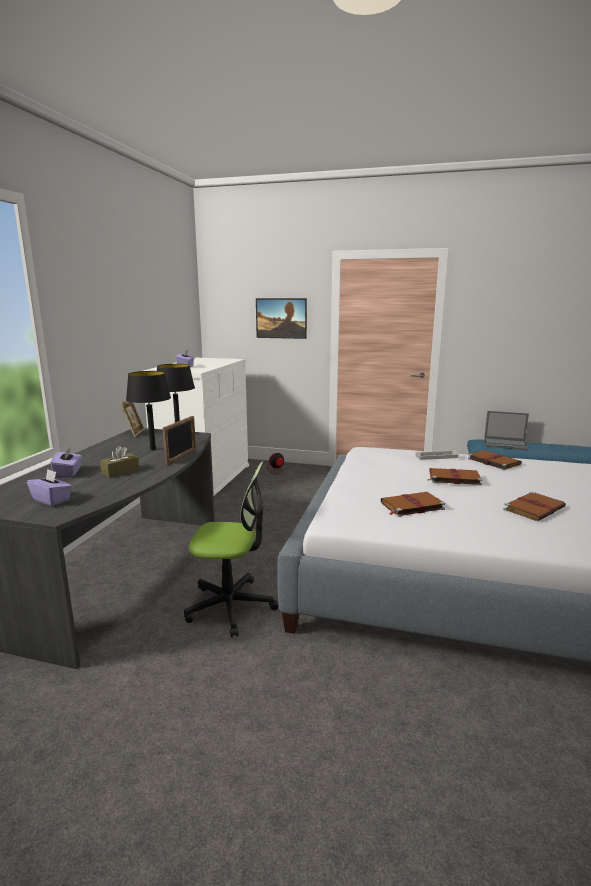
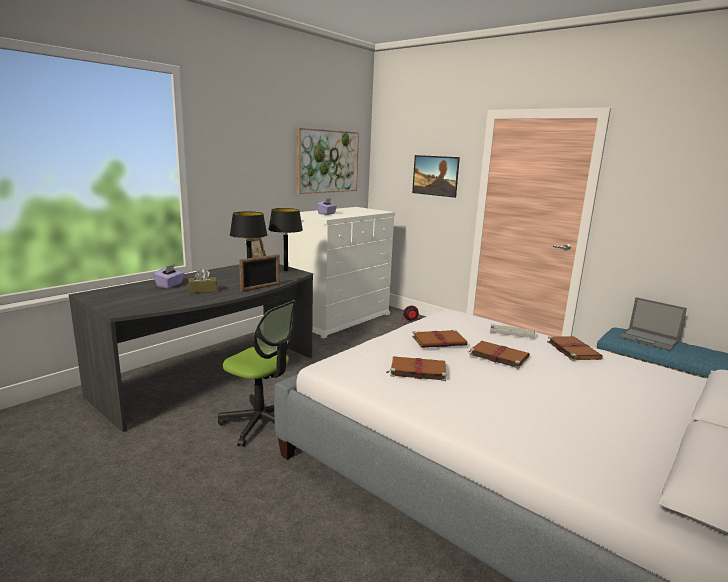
camera: 25 degrees right, 0 degrees up
purple tissue box [27,469,72,506] -> none
brown book [504,491,566,521] -> brown book moved to [412,330,468,348]
none -> picture [297,128,359,194]

